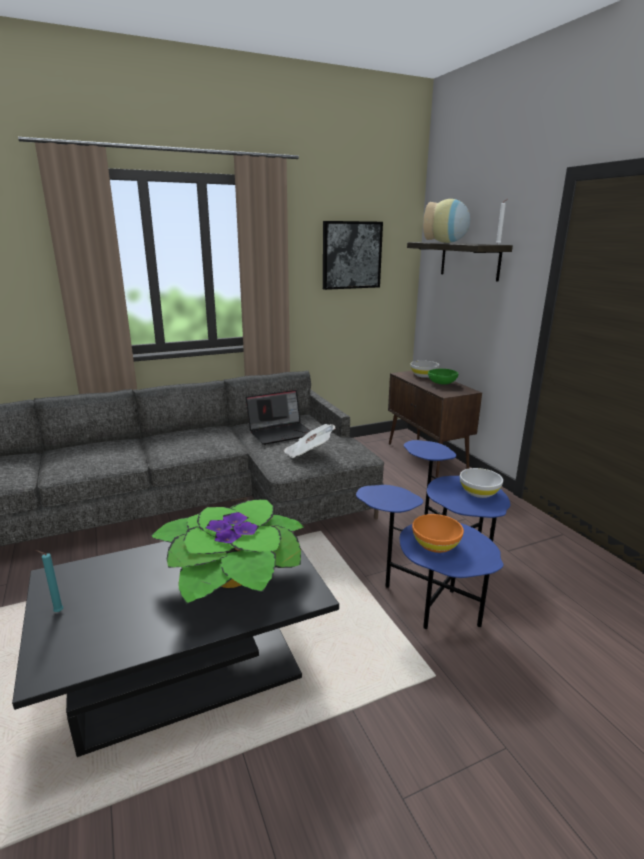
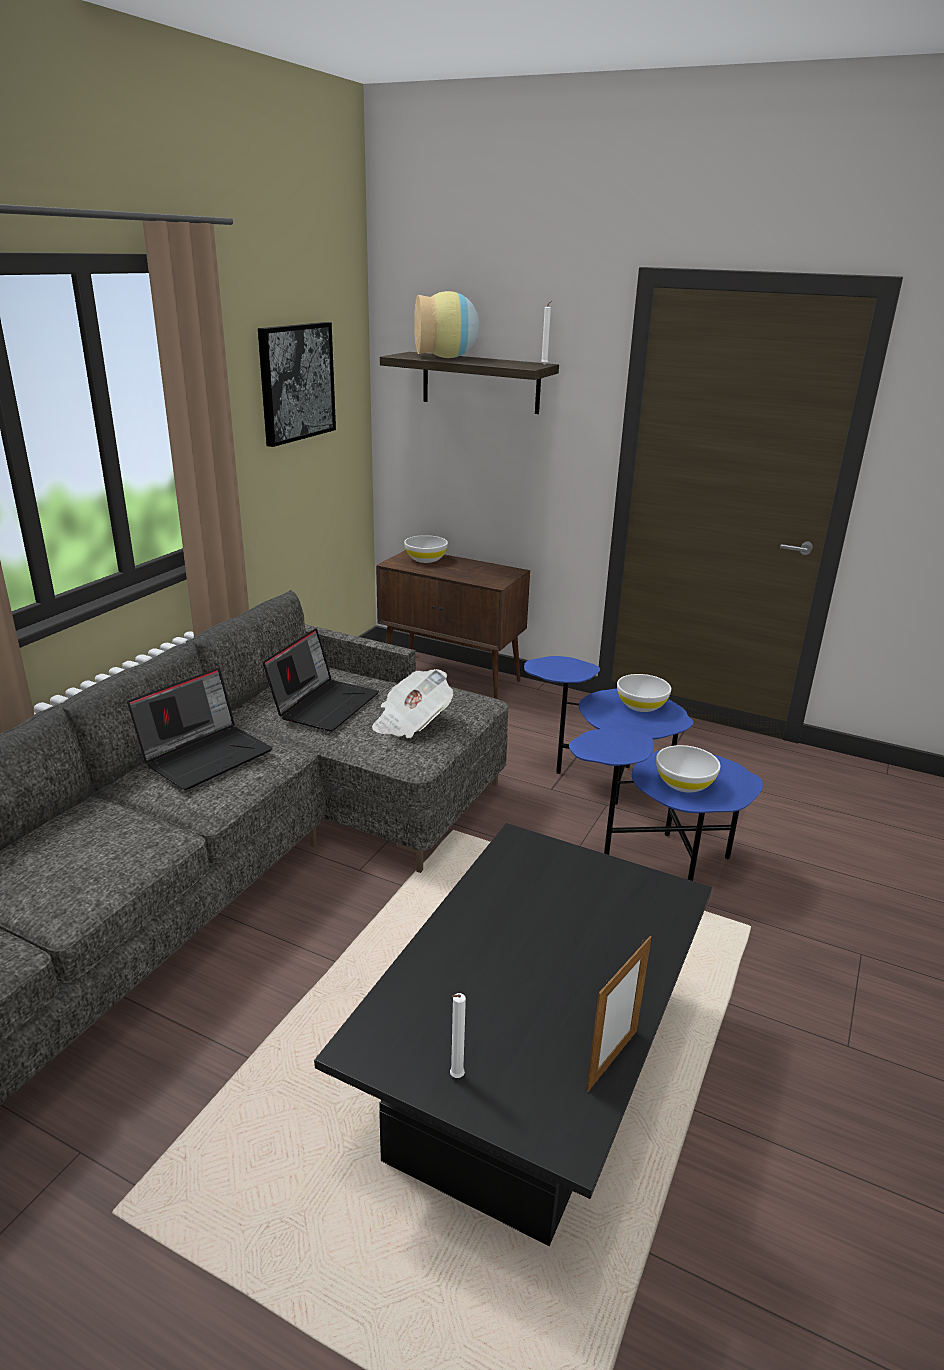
camera: 40 degrees left, 5 degrees up
turquoise candle [35,550,63,612] -> white candle [450,993,466,1078]
potted plant [152,500,304,605] -> none
orange bowl [412,514,464,553] -> white bowl [656,745,720,793]
green bowl [428,369,458,385] -> none
none -> laptop [127,668,273,790]
none -> picture frame [586,936,652,1092]

